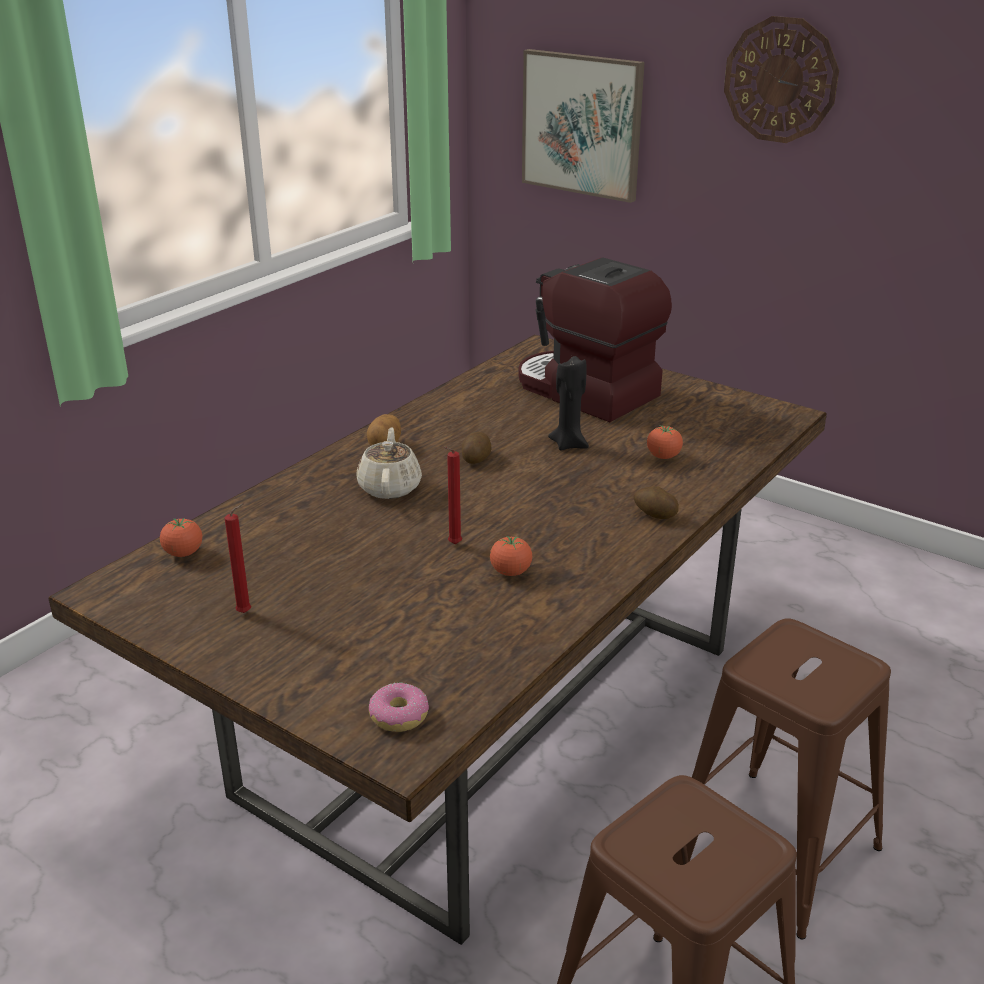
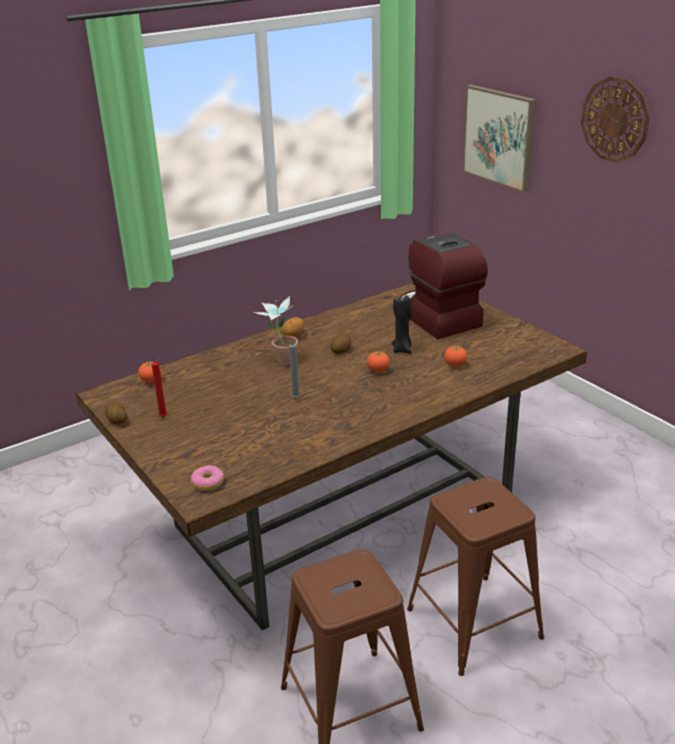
camera: 20 degrees right, 0 degrees up
beige teapot [356,427,422,499] -> potted plant [254,296,298,366]
red candle [443,446,462,544] -> grey candle [285,340,300,399]
tomato [490,536,532,576] -> tomato moved to [367,351,390,373]
potato [633,486,679,519] -> potato moved to [105,403,127,424]

